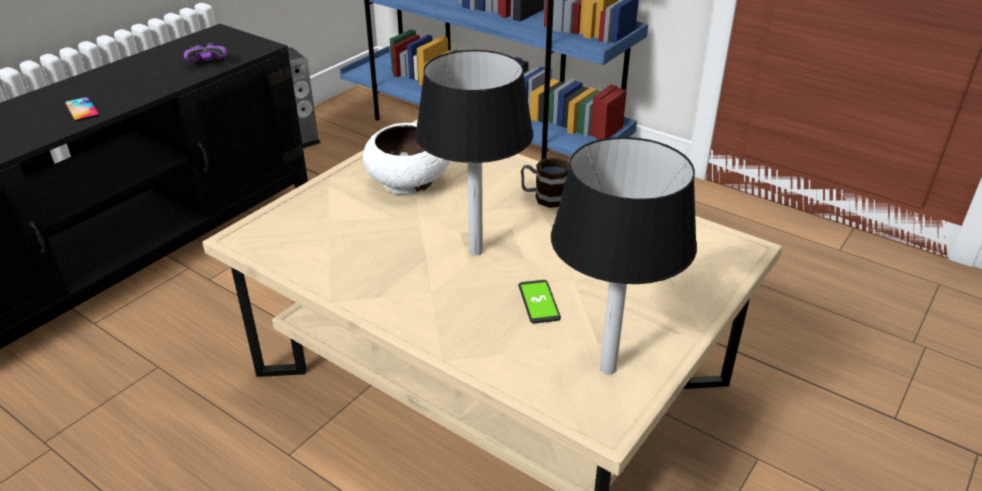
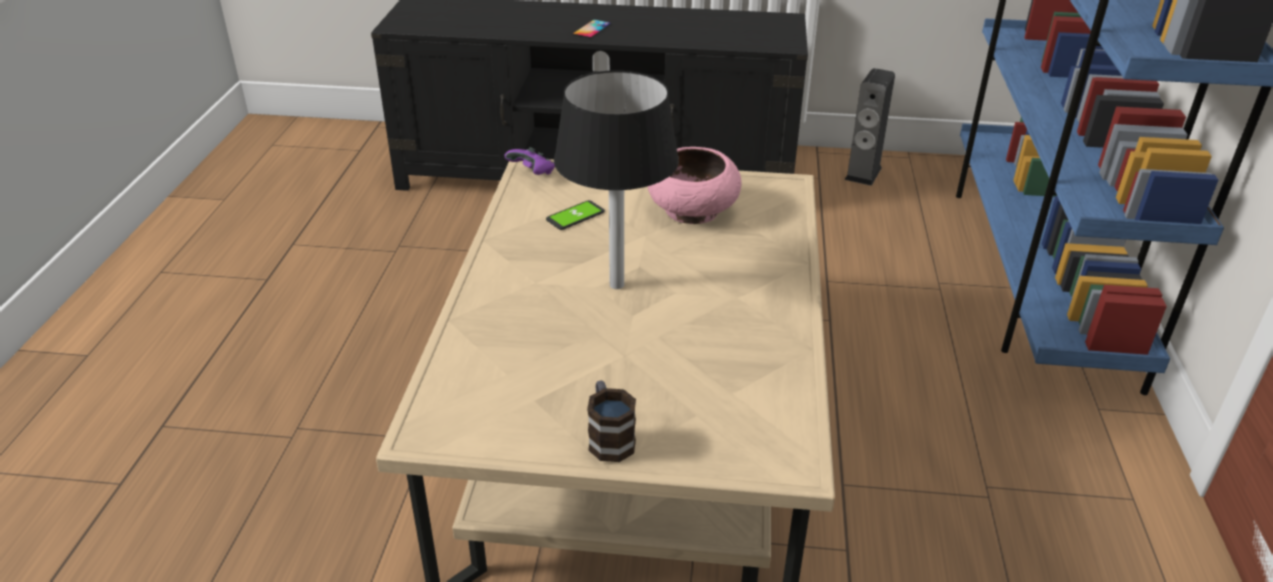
camera: 60 degrees right, 0 degrees up
purple game controller [184,43,227,62] -> purple game controller moved to [504,147,555,175]
white bowl [363,123,450,195] -> pink bowl [648,147,742,224]
phone [519,280,561,324] -> phone moved to [546,200,605,230]
mug [521,158,569,208] -> mug moved to [587,381,636,462]
black table lamp [551,137,697,375] -> none

